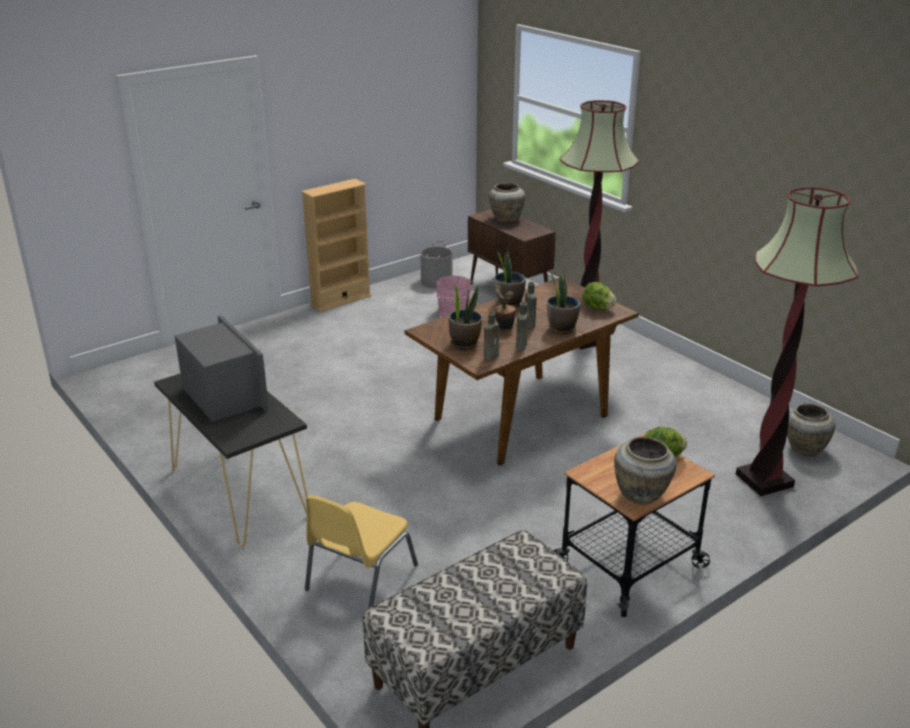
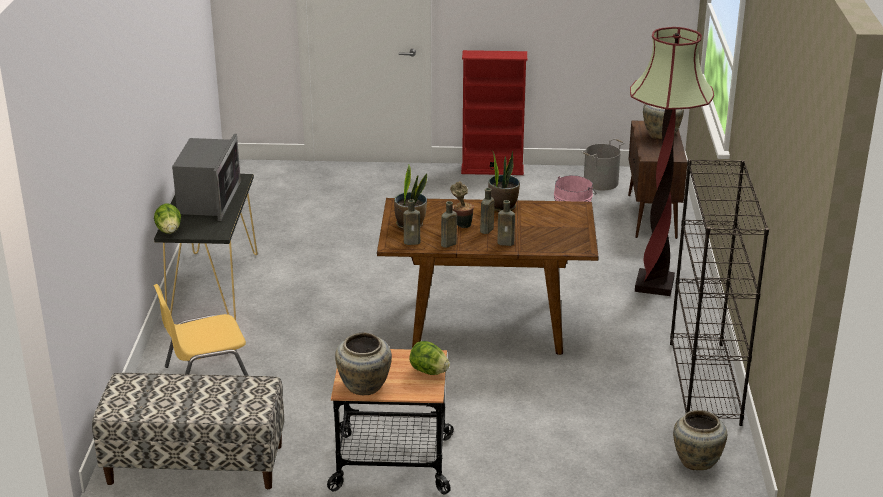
camera: 40 degrees right, 0 degrees up
beige bookcase [301,179,372,312] -> red bookcase [461,50,527,175]
potted plant [547,269,580,334] -> brown bottle [497,200,515,246]
lettuce [582,282,617,310] -> lettuce moved to [154,203,181,234]
floor lamp [736,187,859,496] -> none
none -> black bookcase [670,159,769,426]

